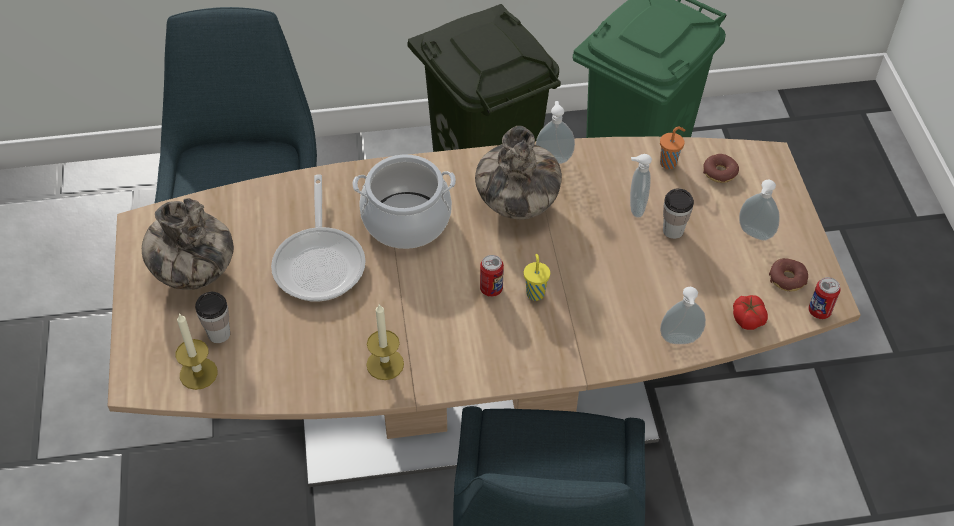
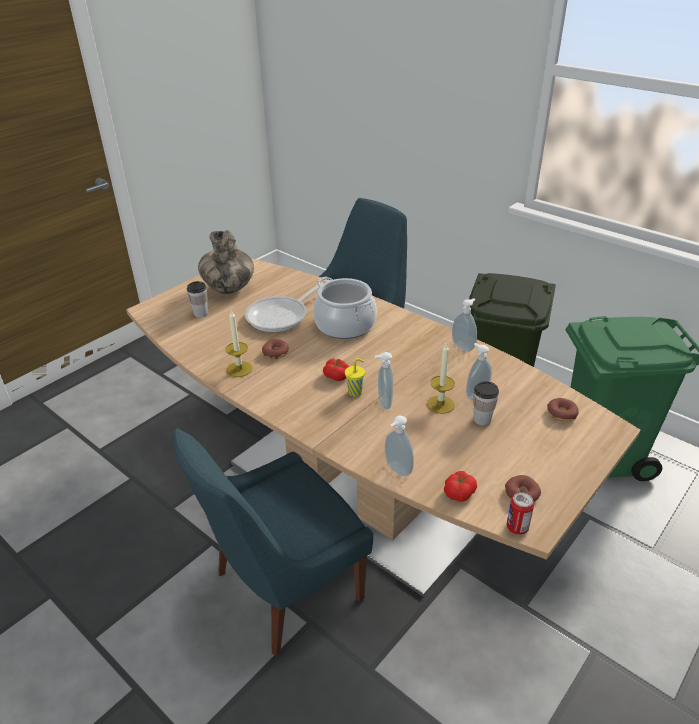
camera: 50 degrees right, 15 degrees down
candle [175,313,218,390] -> candle moved to [427,344,455,414]
vase [475,126,562,220] -> none
can [480,255,504,297] -> tomato [323,359,349,381]
orange cup [660,126,686,169] -> none
soap dispenser [739,180,780,241] -> soap dispenser moved to [375,352,394,410]
none -> donut [262,339,289,360]

